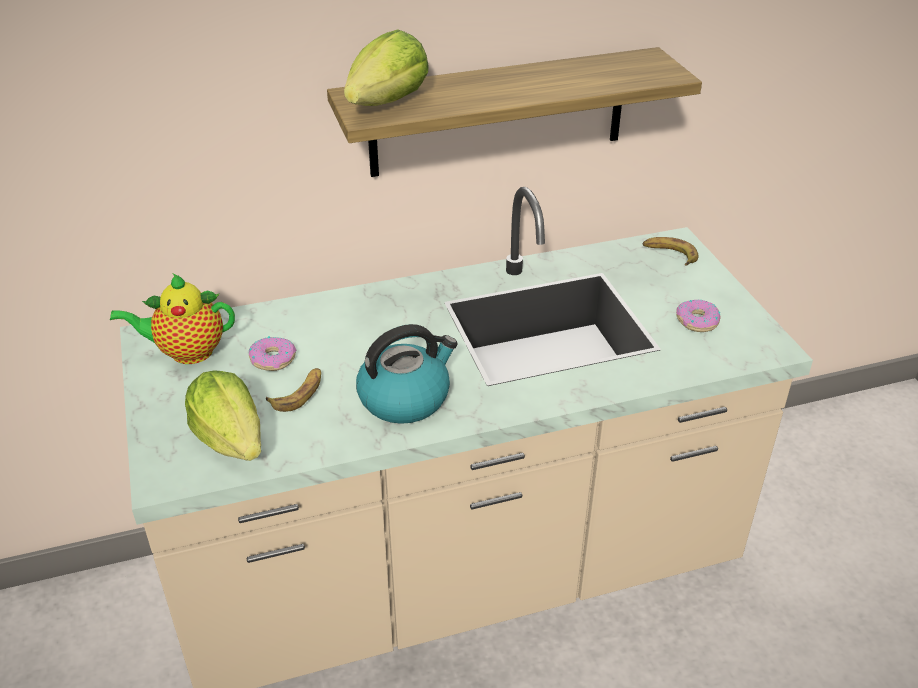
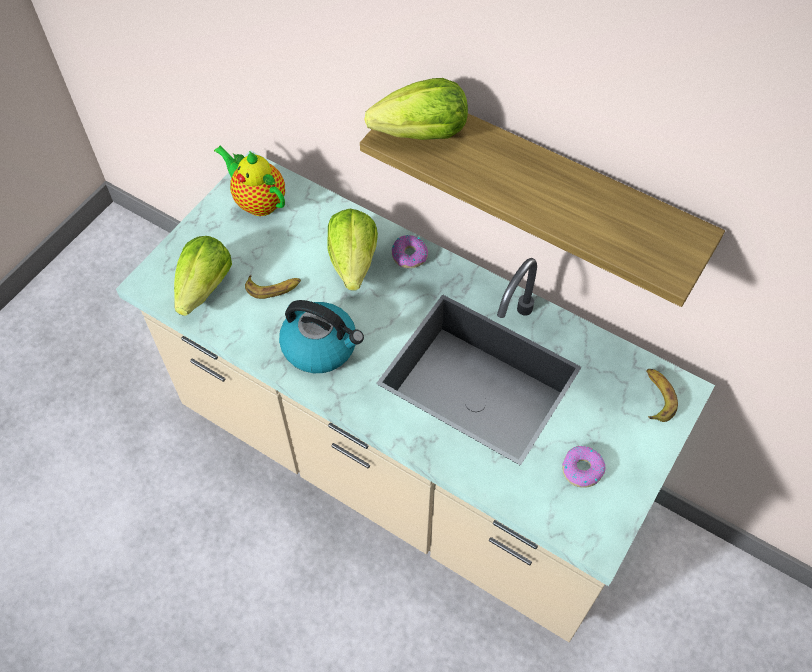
camera: 50 degrees right, 20 degrees up
donut [249,336,296,371] -> donut moved to [392,235,428,268]
none -> lettuce [327,209,378,291]

